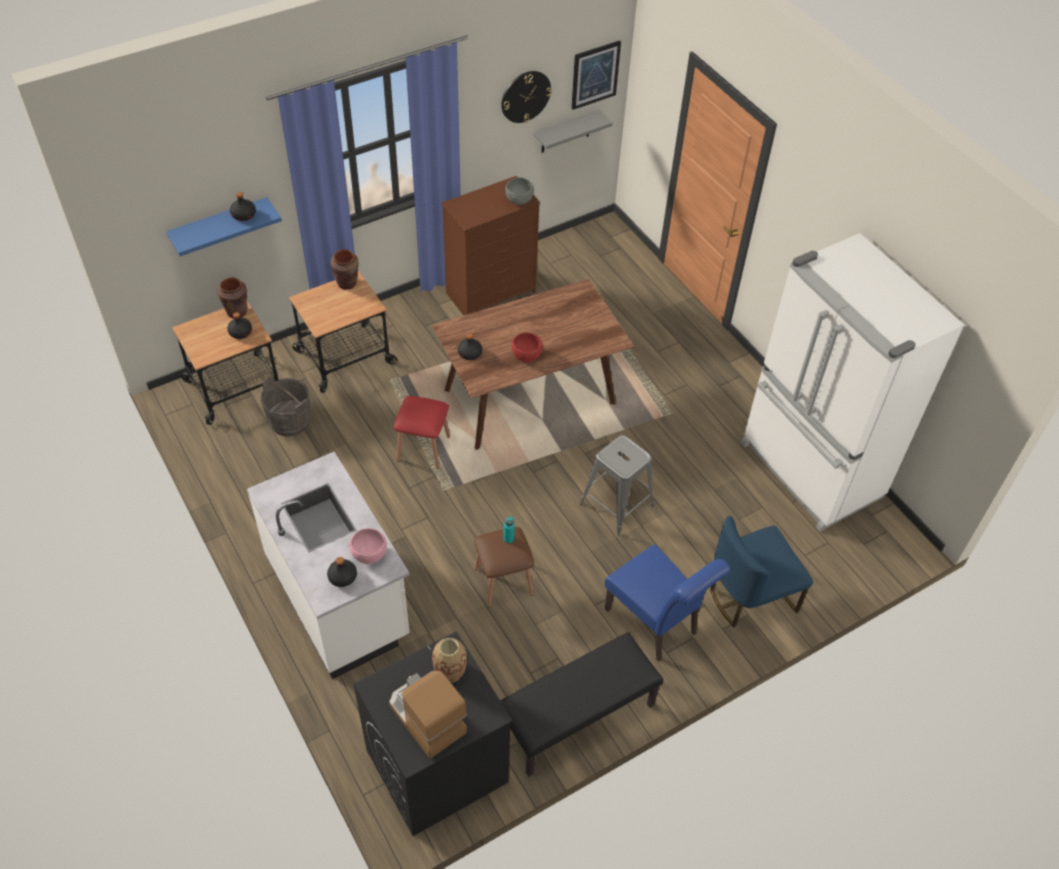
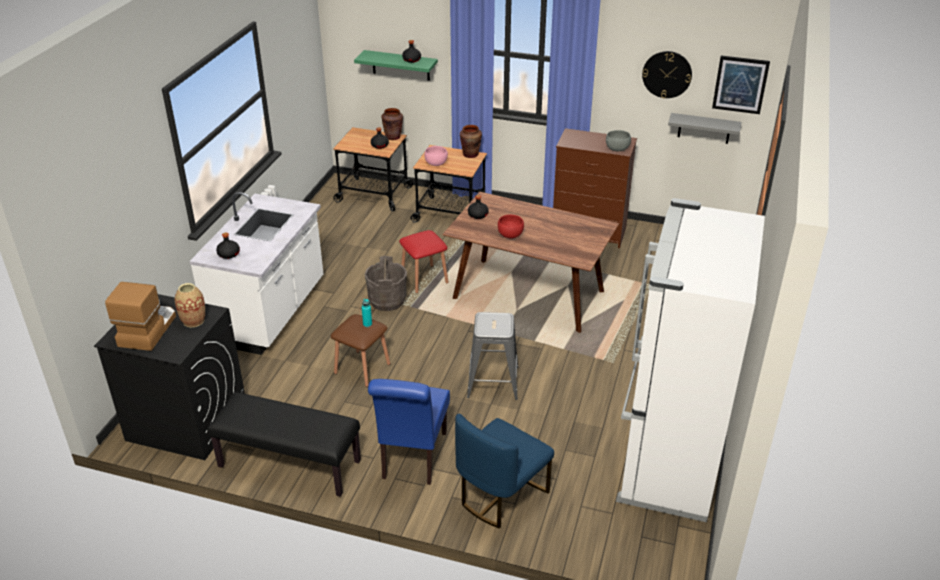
camera: 50 degrees right, 15 degrees down
blue shelf [166,197,282,256] -> green shelf [354,50,438,81]
grey bucket [261,376,311,437] -> grey bucket moved to [365,256,407,311]
pink bowl [349,528,387,564] -> pink bowl moved to [425,146,448,166]
blue chair [710,516,813,627] -> blue chair turned 75 degrees counterclockwise [455,414,554,529]

